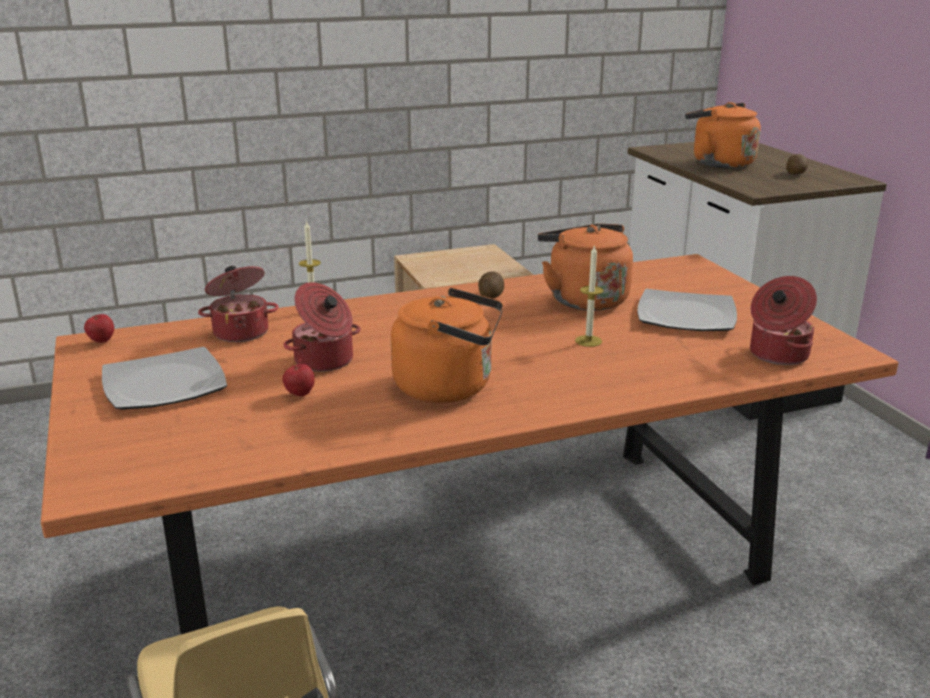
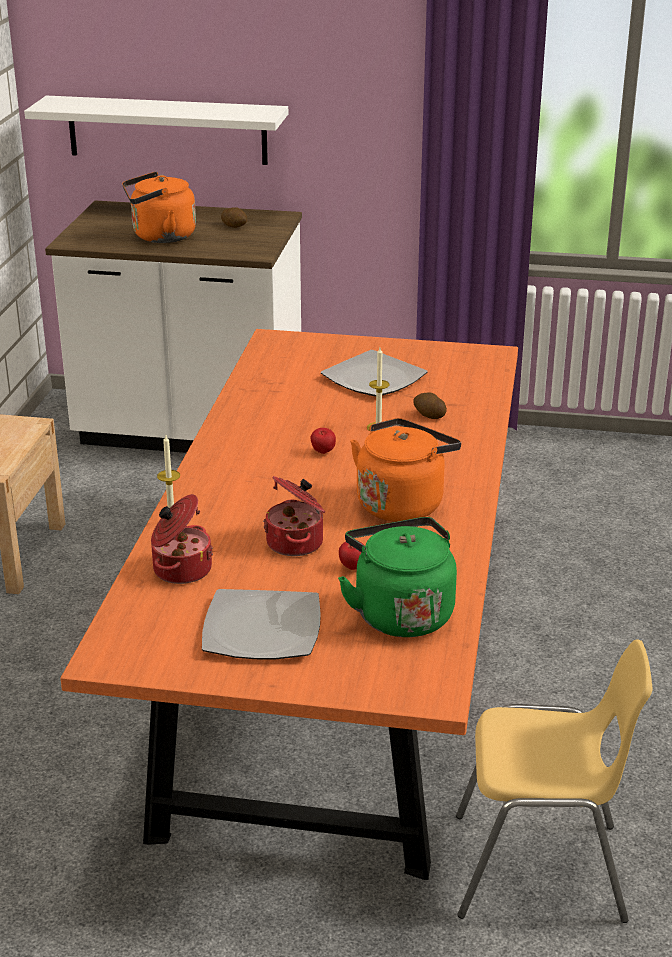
camera: 60 degrees left, 5 degrees up
apple [84,314,114,343] -> apple moved to [310,428,336,454]
potato [478,271,504,299] -> potato moved to [413,393,447,419]
orange kettle [538,224,633,311] -> none
cooking pot [750,276,817,365] -> none
none -> white shelf [24,96,288,165]
none -> green kettle [338,517,457,637]

